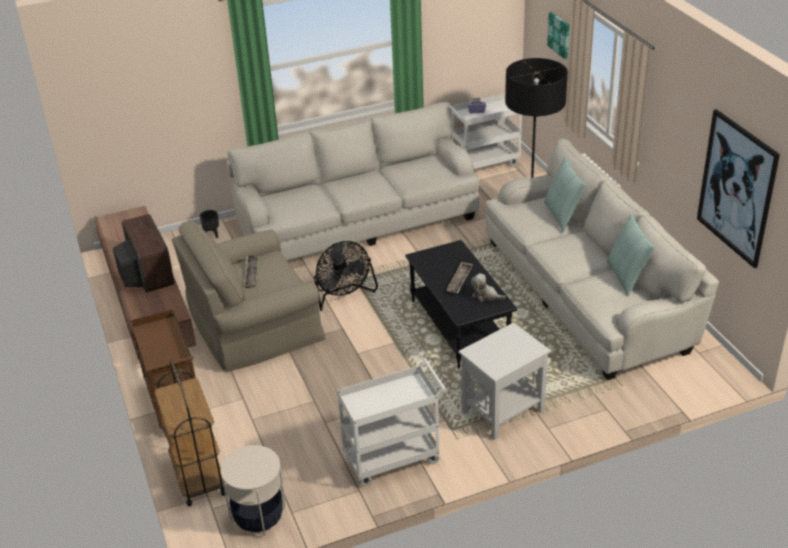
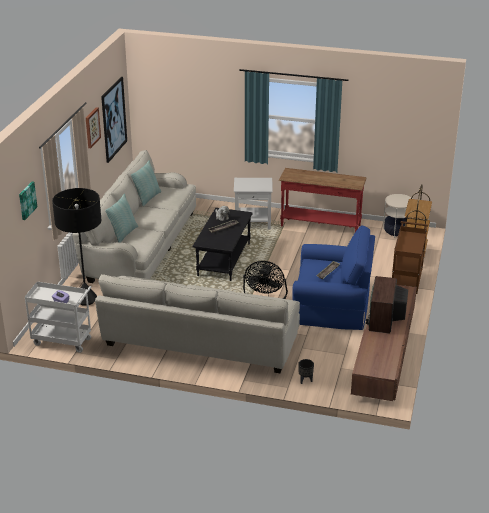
camera: 145 degrees left, 5 degrees down
beige armchair [172,220,326,372] -> blue armchair [292,225,375,330]
white cart [337,358,446,486] -> red console table [279,168,367,232]
none -> picture [86,107,101,148]

